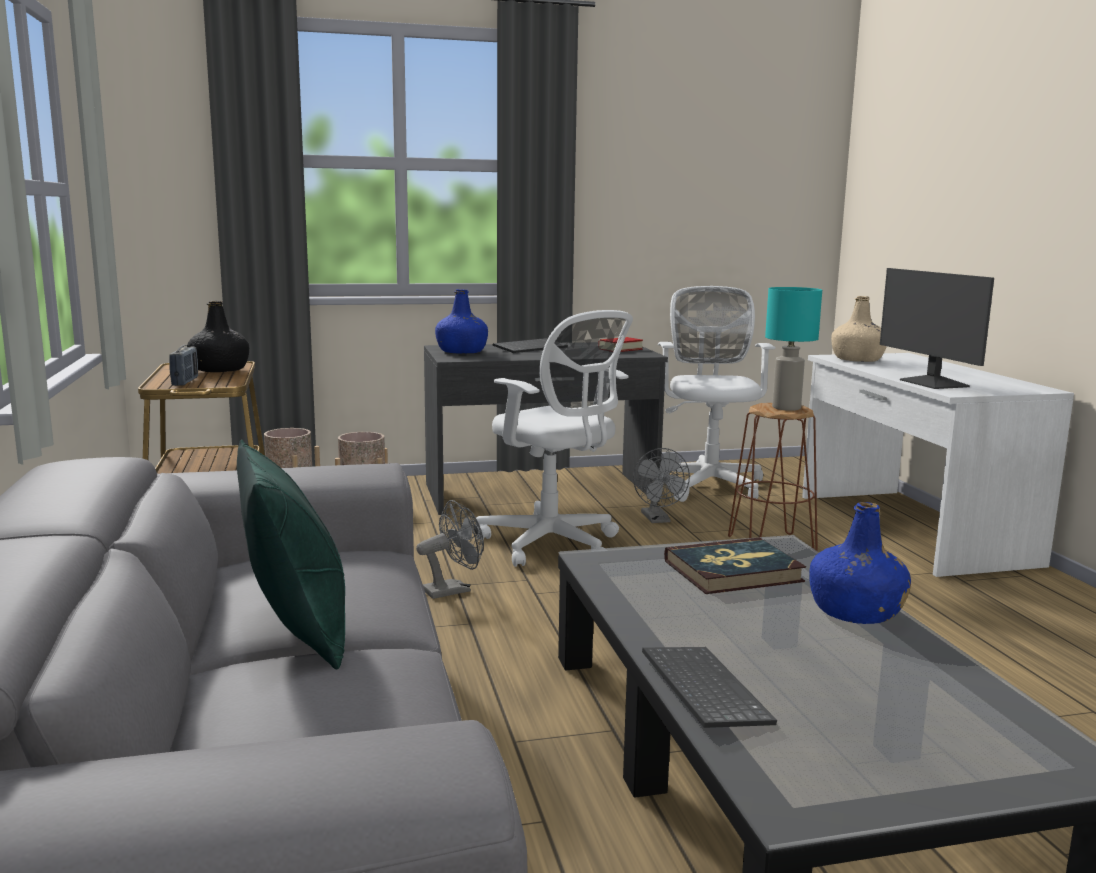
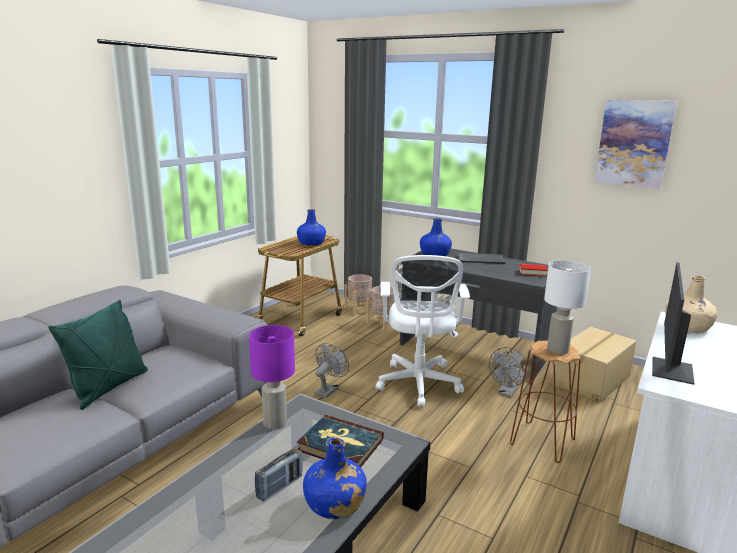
camera: 45 degrees right, 5 degrees up
radio [169,345,198,386] -> radio moved to [255,448,303,502]
black bottle [188,301,249,372] -> blue bottle [297,209,326,245]
grey fan [416,500,484,599] -> grey fan turned 75 degrees counterclockwise [315,343,349,398]
keyboard [642,647,777,728] -> none
white office chair [658,286,775,502] -> cardboard box [553,327,636,403]
turquoise table lamp [765,287,822,411] -> white table lamp [544,260,591,355]
none -> purple table lamp [249,325,295,429]
none -> picture [594,100,677,189]

